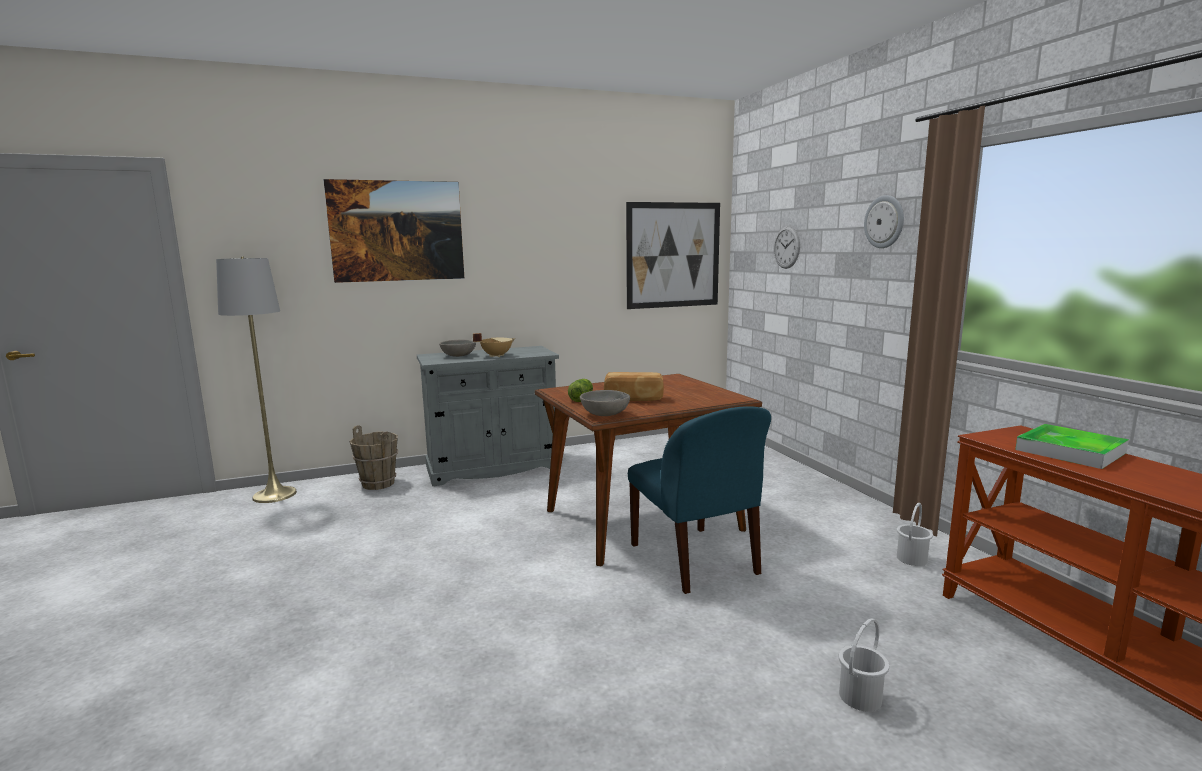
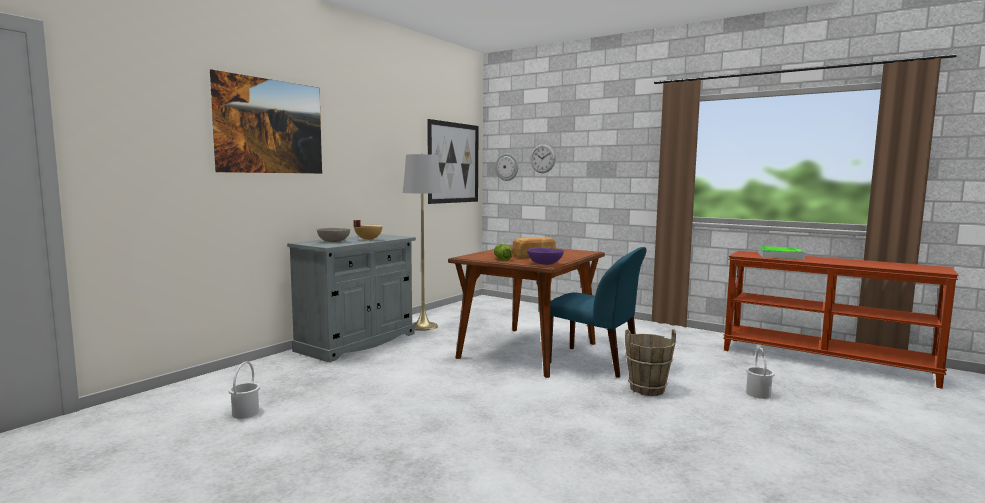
camera: 35 degrees left, 5 degrees down
grey floor lamp [216,257,297,503] -> grey floor lamp moved to [403,154,442,331]
brown bucket [350,425,398,490] -> brown bucket moved to [625,329,676,396]
grey bowl [580,390,630,416] -> purple bowl [527,248,564,265]
wall clock [864,195,904,248] -> wall clock moved to [495,153,518,181]
white bucket [897,503,933,566] -> white bucket moved to [228,361,260,419]

